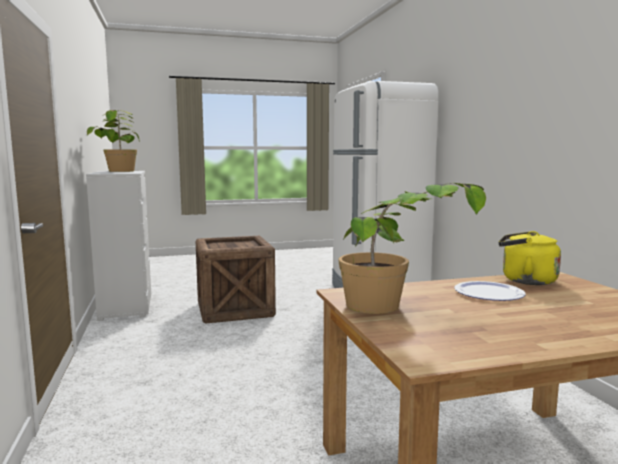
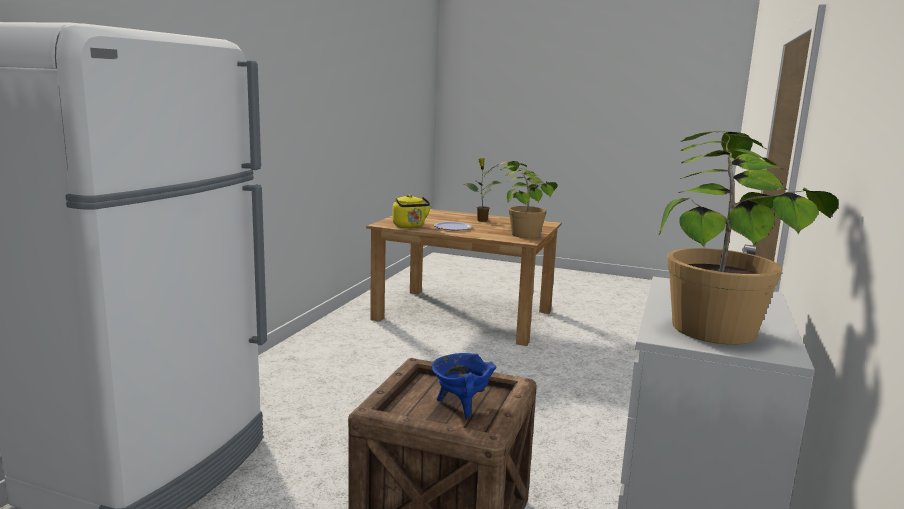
camera: 145 degrees left, 5 degrees up
none -> blue cooking pot [431,353,497,420]
none -> potted plant [464,158,501,222]

